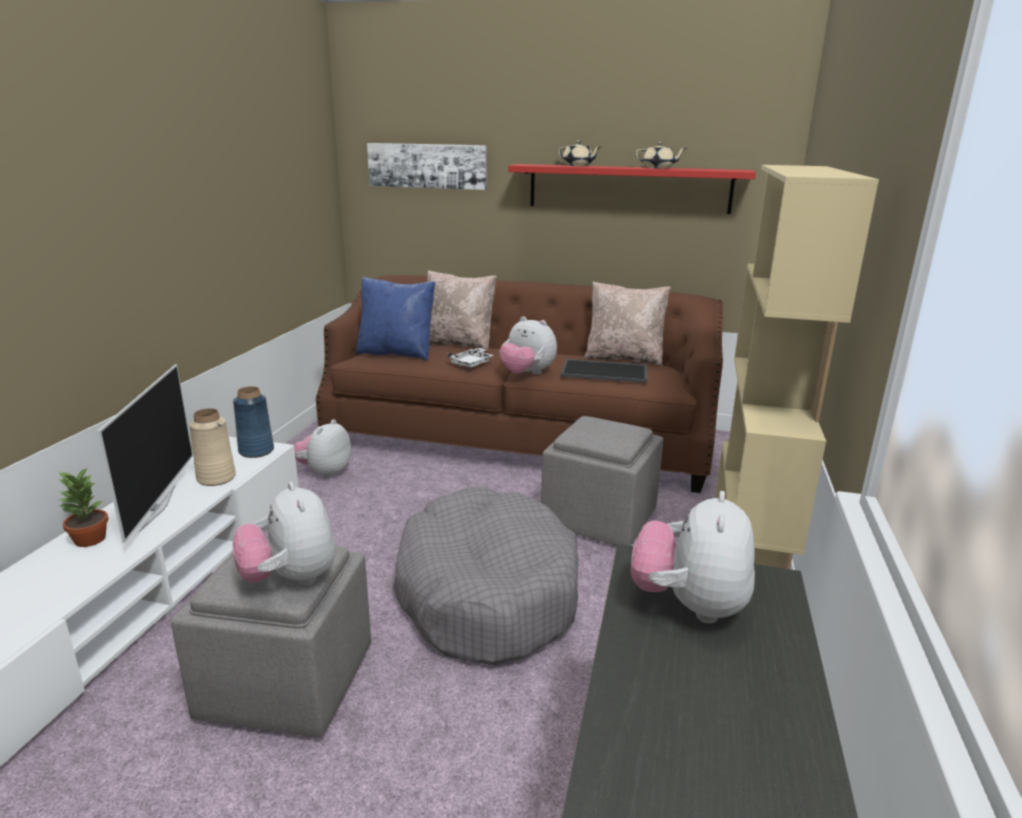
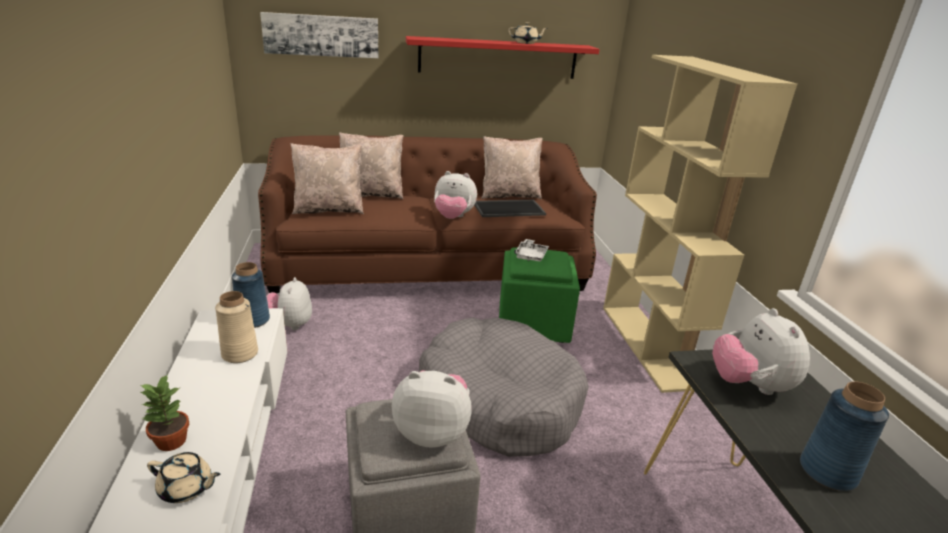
camera: 25 degrees left, 5 degrees up
television [97,364,193,543] -> none
plush toy [233,482,336,585] -> plush toy turned 150 degrees clockwise [392,370,472,448]
blue pillow [355,277,435,360] -> beige pillow [291,143,364,214]
white tray [448,348,494,367] -> white tray moved to [514,239,549,261]
grey ottoman [541,416,664,546] -> green ottoman [499,247,580,343]
beige teapot [558,140,600,166] -> beige teapot moved to [147,452,220,503]
none -> blue vase [800,381,889,491]

